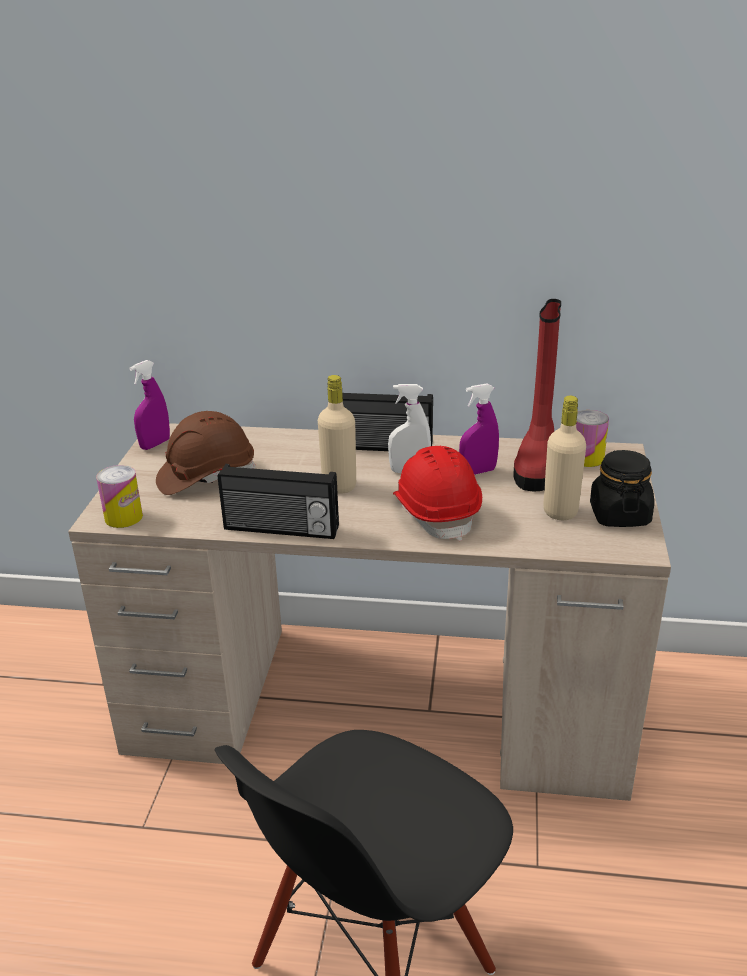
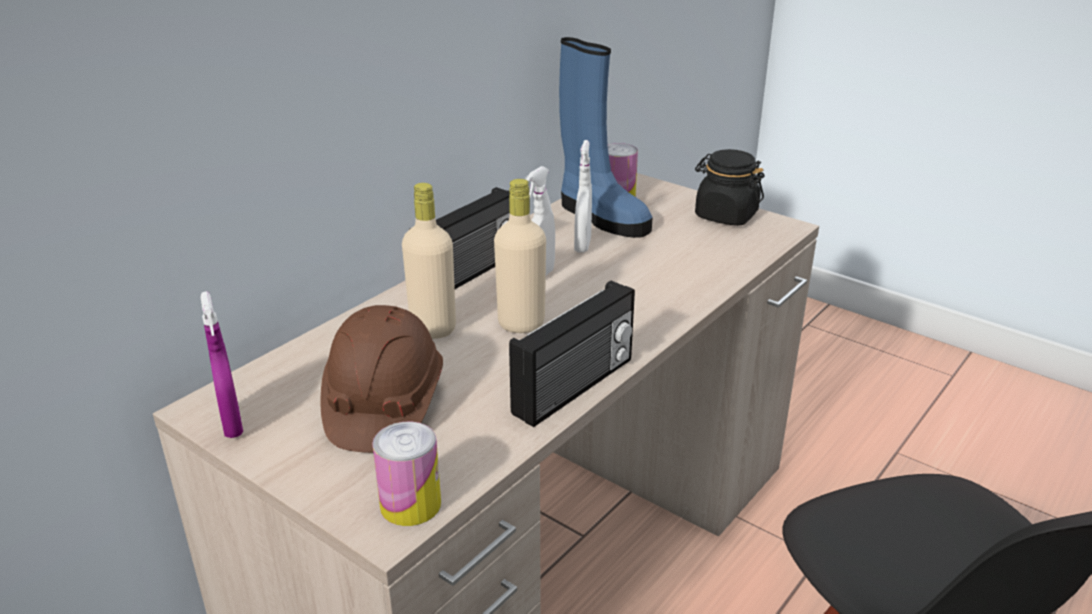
camera: 60 degrees left, 0 degrees up
red hard hat [393,446,482,541] -> none
purple spray bottle [459,383,499,475] -> white spray bottle [574,140,592,253]
red boot [514,299,561,491] -> blue boot [559,37,653,238]
beige bottle [543,396,586,520] -> beige bottle moved to [402,183,456,339]

